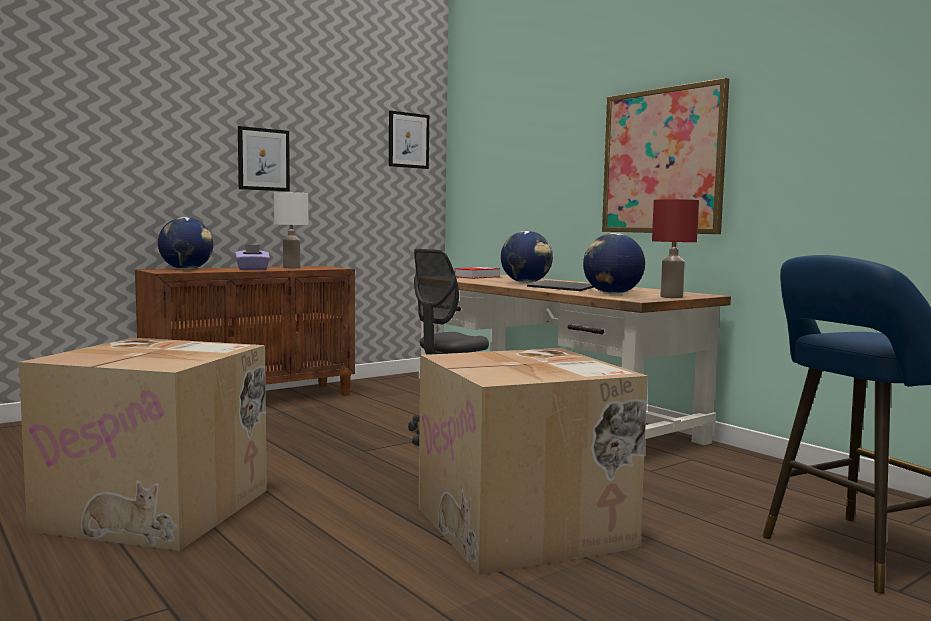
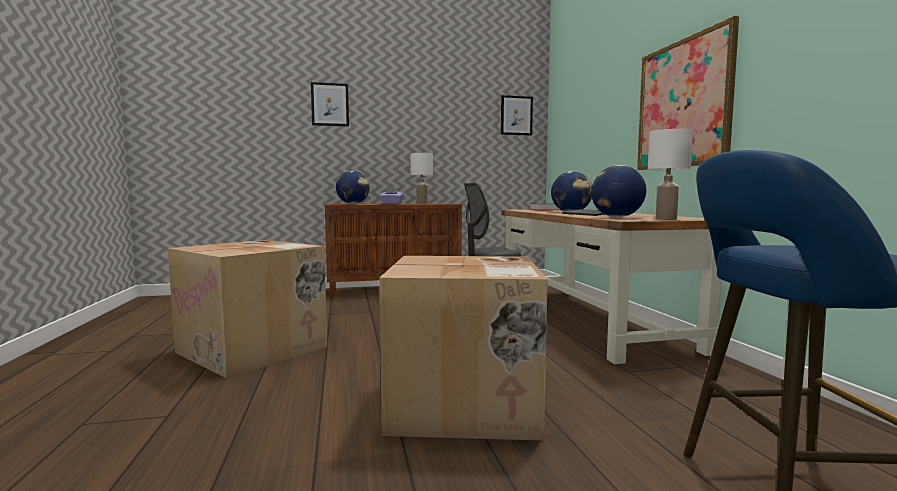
camera: 25 degrees right, 0 degrees up
picture [238,126,290,191] -> picture moved to [311,82,349,127]
red table lamp [652,199,699,298] -> white table lamp [648,129,693,220]

